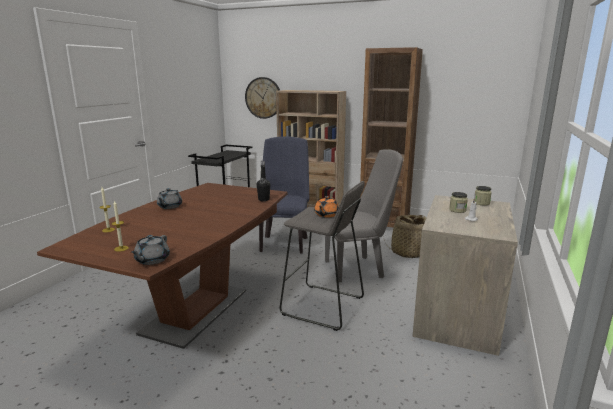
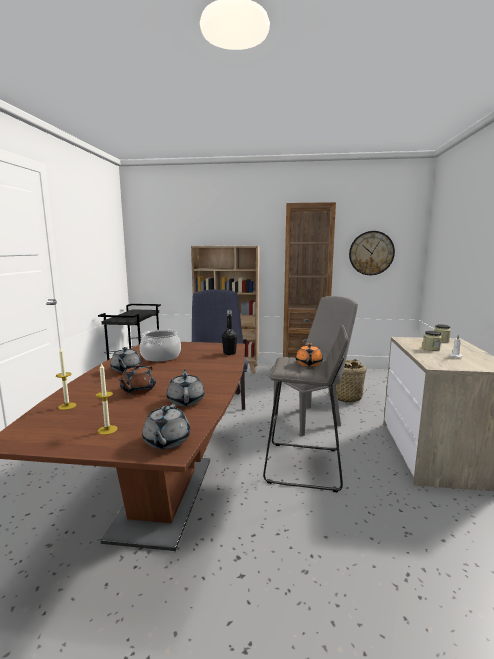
camera: 15 degrees left, 5 degrees down
wall clock [245,77,280,119] -> wall clock moved to [349,231,395,275]
none -> brown teapot [119,364,156,394]
none -> cooking pot [140,329,181,362]
none -> grey teapot [167,369,204,406]

